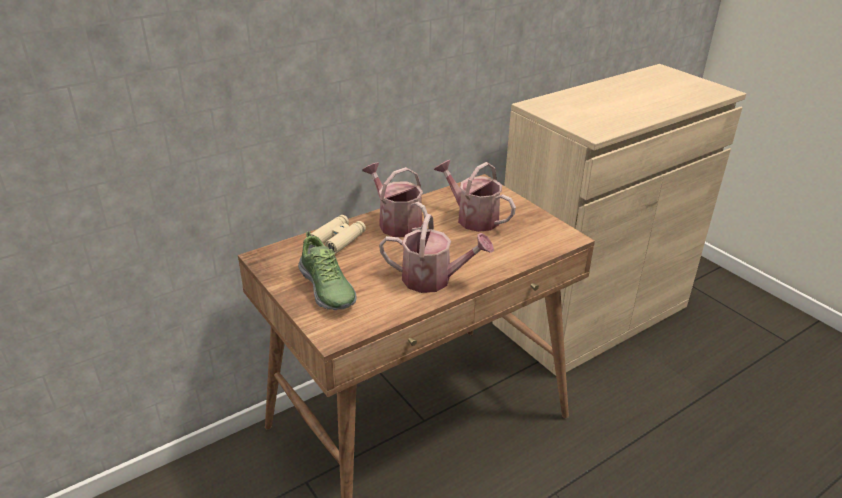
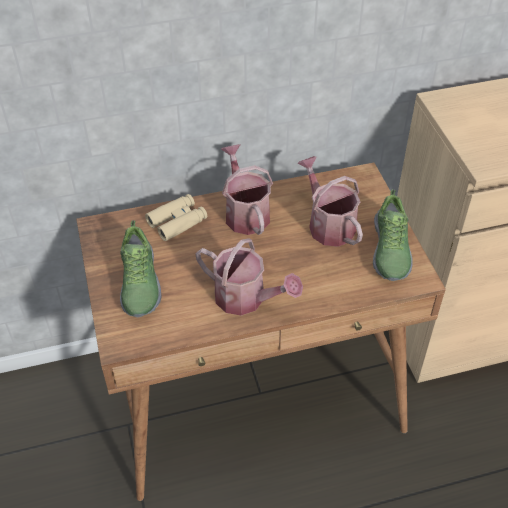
camera: 20 degrees right, 15 degrees up
none -> shoe [373,189,413,281]

